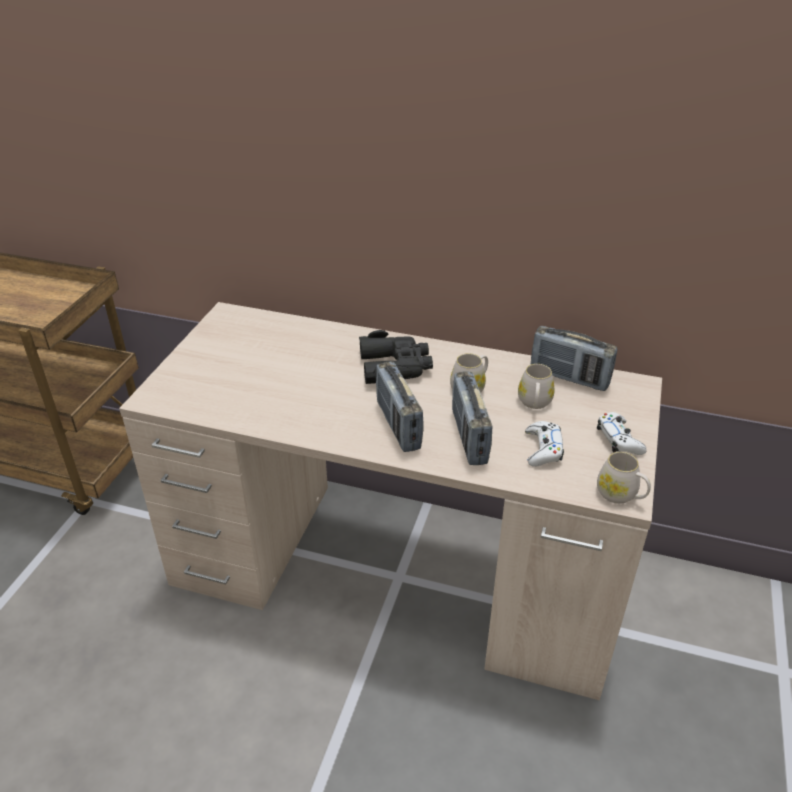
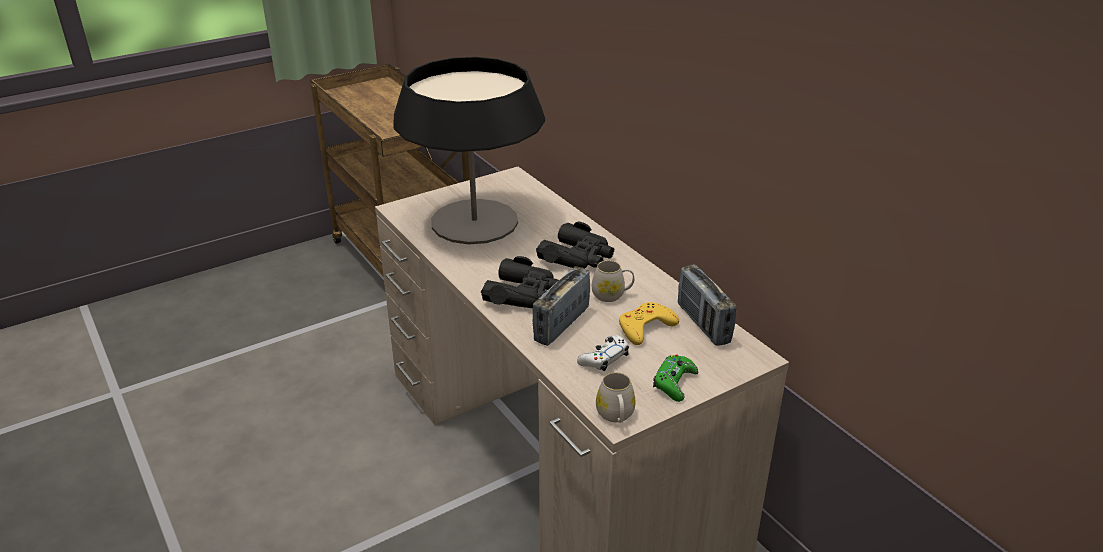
camera: 40 degrees right, 5 degrees down
radio [376,361,424,452] -> black binoculars [481,256,559,308]
white mug [518,364,555,409] -> yellow game controller [619,302,679,345]
white game controller [597,412,647,455] -> green game controller [653,354,698,402]
none -> table lamp [393,57,545,244]

